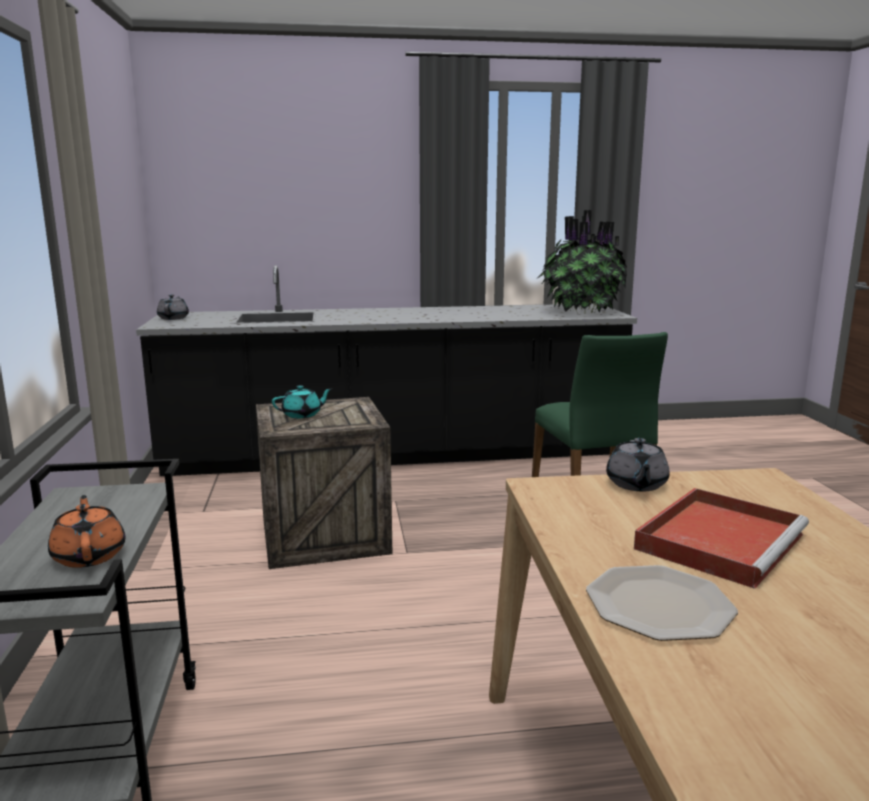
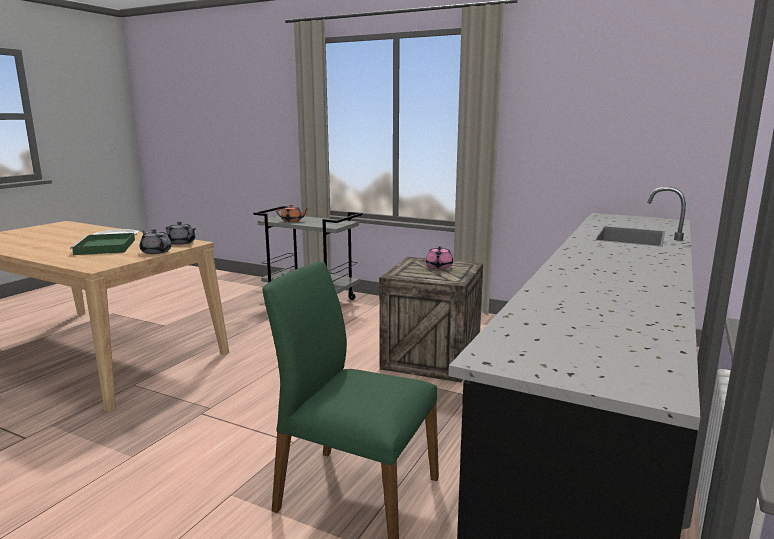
camera: 125 degrees right, 0 degrees up
grey teapot [157,295,189,320] -> grey teapot moved to [166,221,197,245]
turquoise teapot [272,385,332,418] -> pink teapot [426,246,453,269]
potted plant [538,210,627,314] -> none
red tray [634,488,809,589] -> green tray [70,233,135,255]

